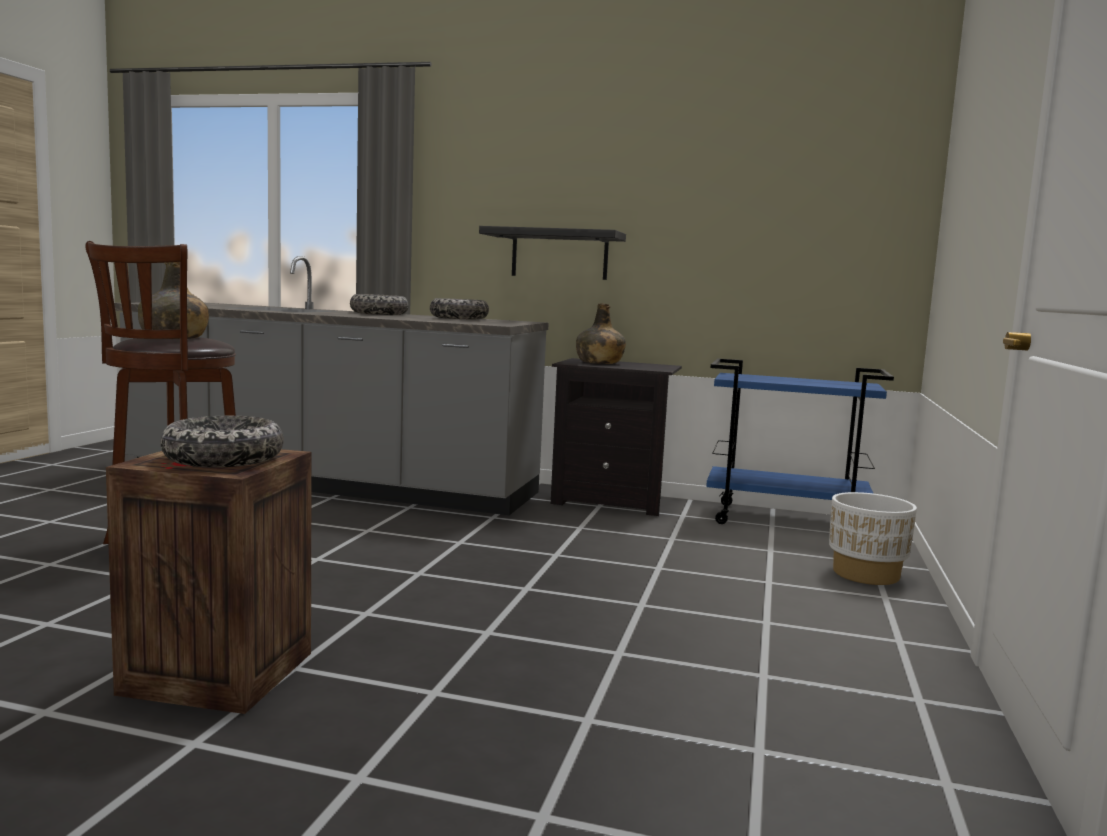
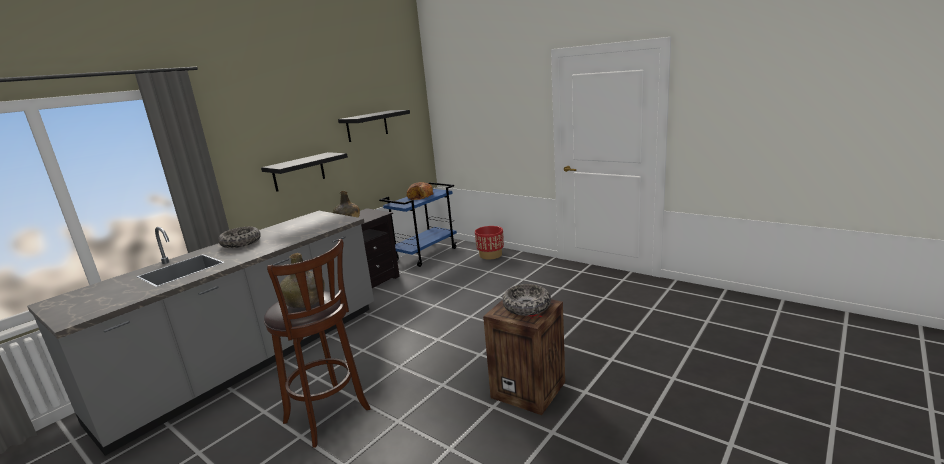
camera: 65 degrees left, 10 degrees up
bowl [430,298,489,319] -> none
white planter [829,492,917,585] -> red planter [475,226,504,260]
none -> black shelf [338,110,410,142]
none -> bread [406,182,434,200]

